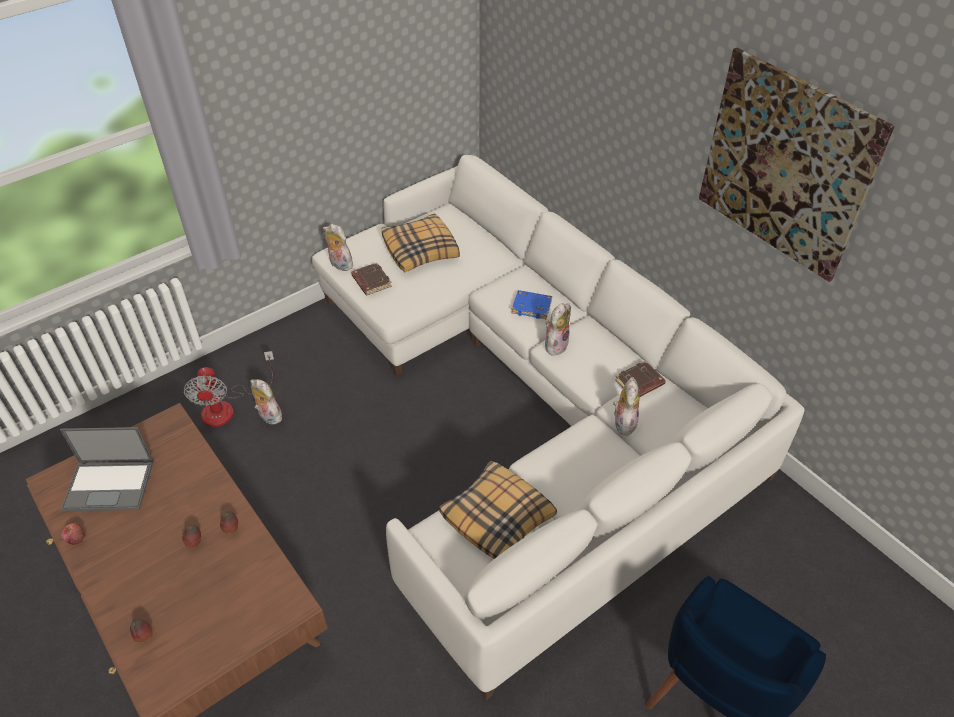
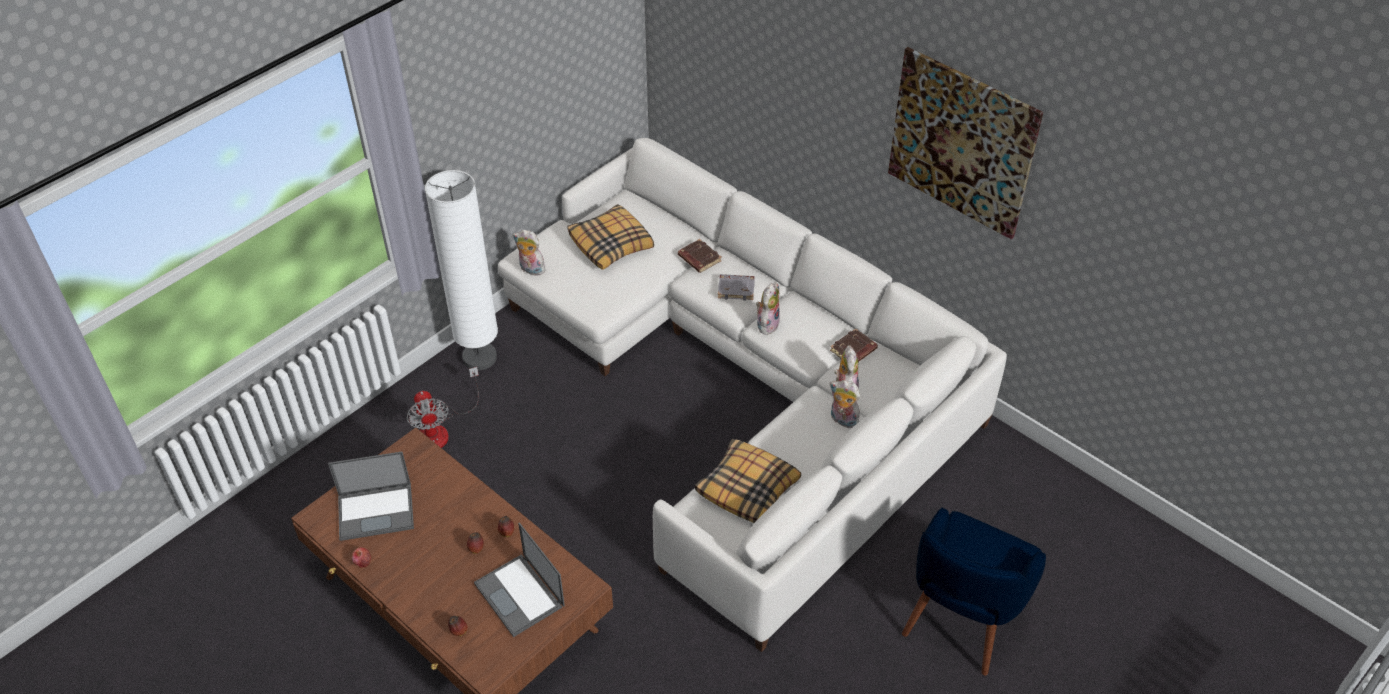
camera: 10 degrees left, 0 degrees up
plush toy [250,379,282,425] -> plush toy moved to [830,380,860,428]
brown book [351,263,392,295] -> brown book moved to [678,239,722,273]
blue book [511,290,552,319] -> grey book [718,274,755,301]
none -> white floor lamp [425,170,498,371]
none -> laptop [474,523,565,637]

